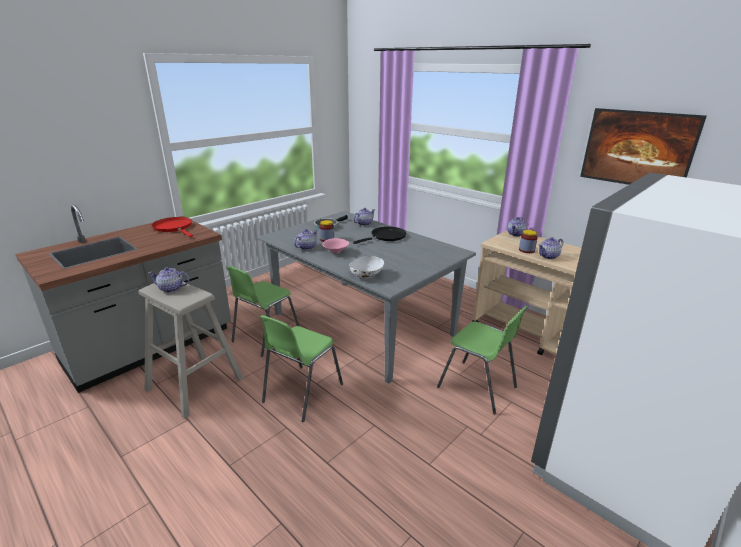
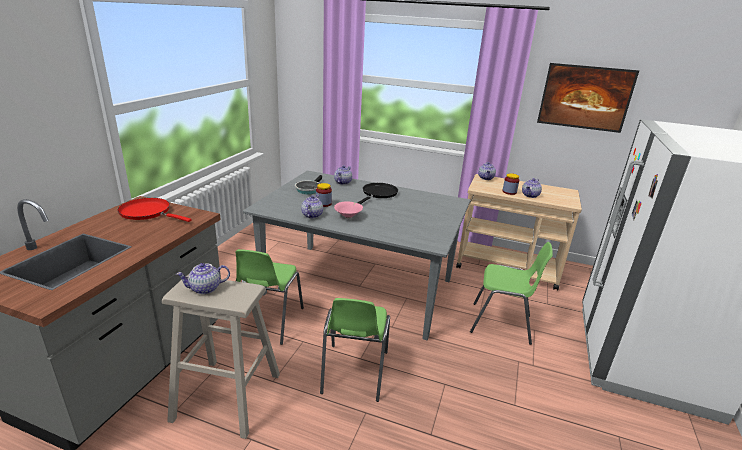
camera: 25 degrees left, 0 degrees up
white bowl [349,256,384,278] -> none

